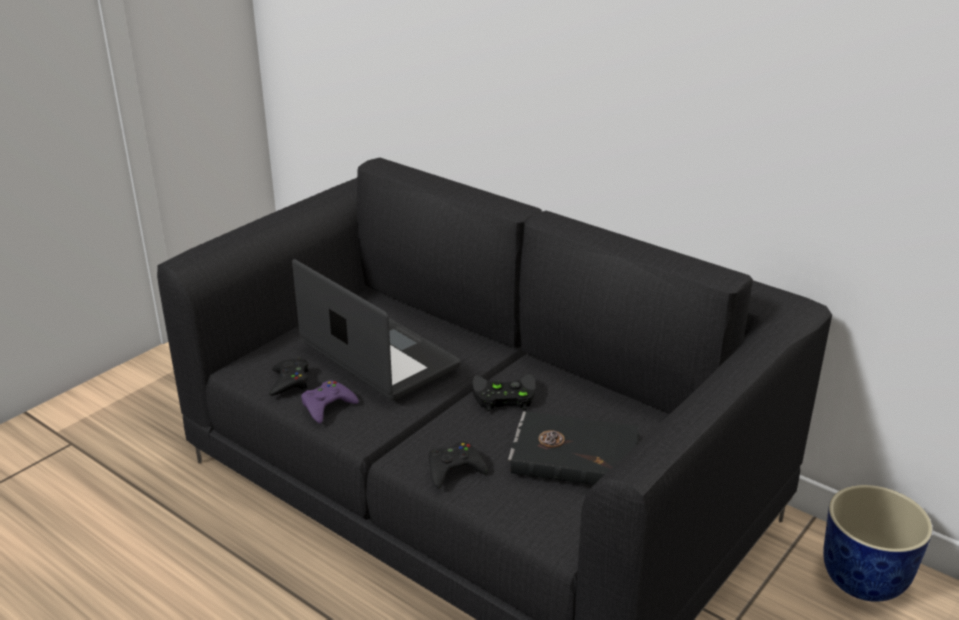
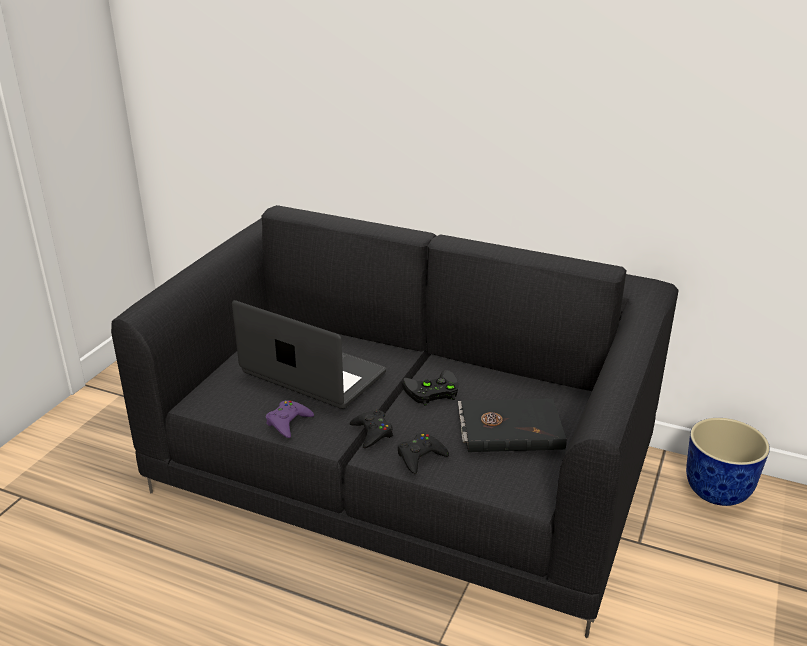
camera: 15 degrees left, 0 degrees up
black game controller [269,358,309,396] -> black game controller moved to [350,409,393,448]

